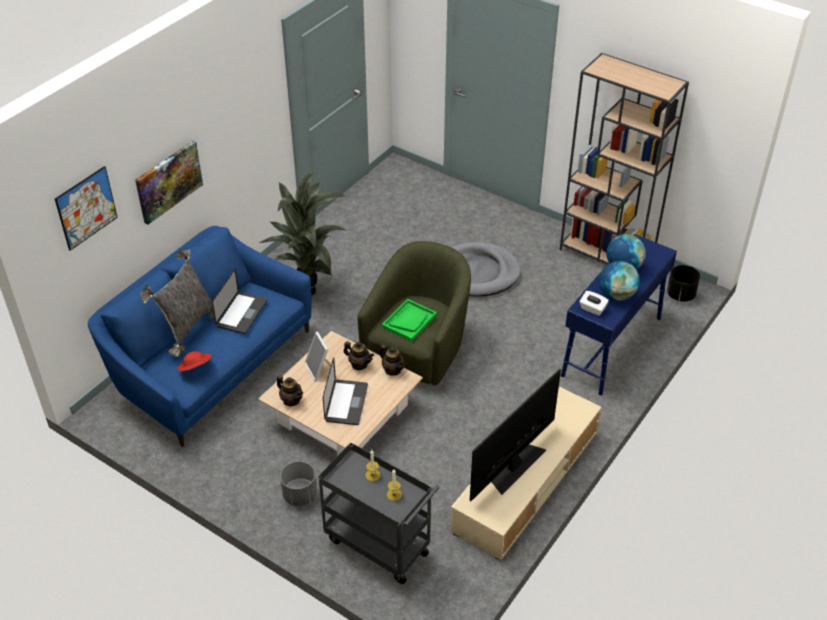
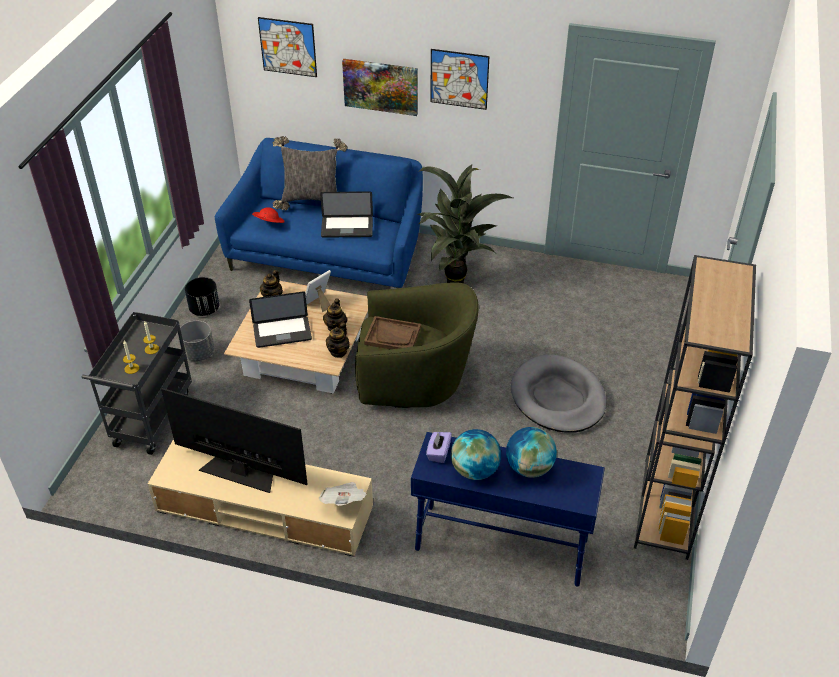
camera: 70 degrees right, 0 degrees up
green tray [382,299,437,342] -> brown tray [364,316,421,349]
white tissue box [579,291,609,316] -> purple tissue box [426,432,452,463]
black planter [667,265,700,302] -> black planter moved to [185,277,220,316]
none -> newspaper [319,482,367,506]
none -> picture [430,49,490,110]

